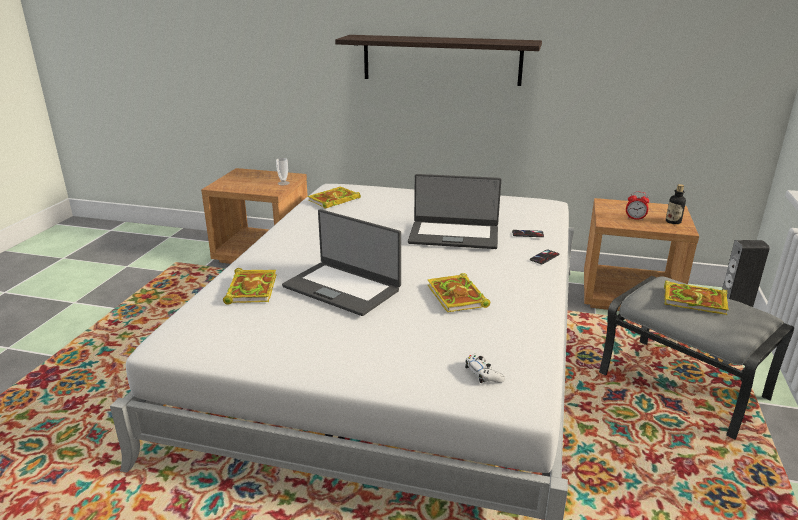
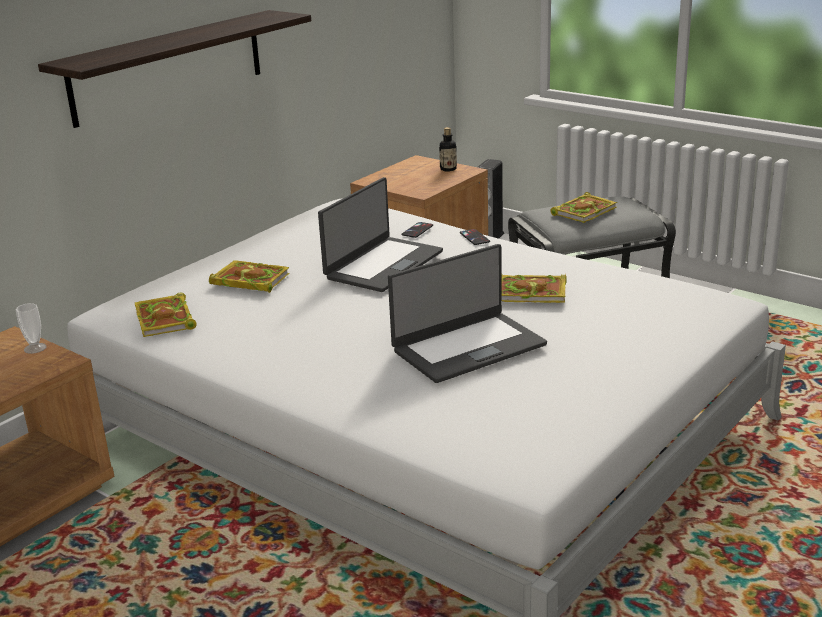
camera: 65 degrees left, 0 degrees up
book [223,268,277,305] -> book moved to [209,260,290,293]
white game controller [465,354,505,383] -> none
alarm clock [626,191,649,220] -> none

